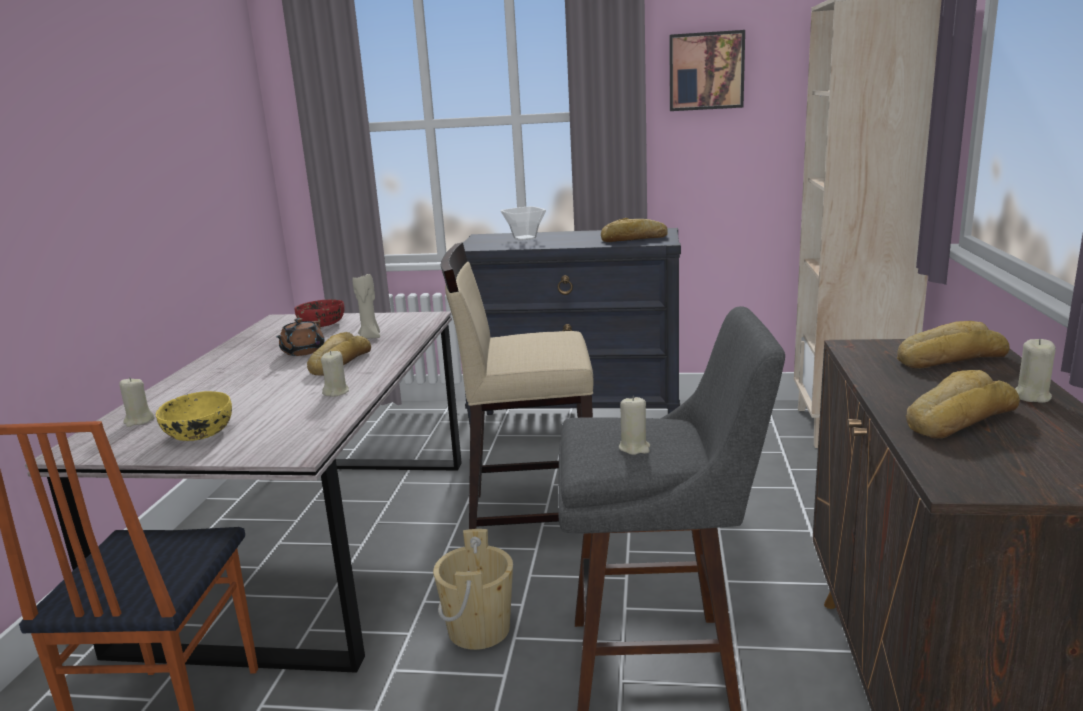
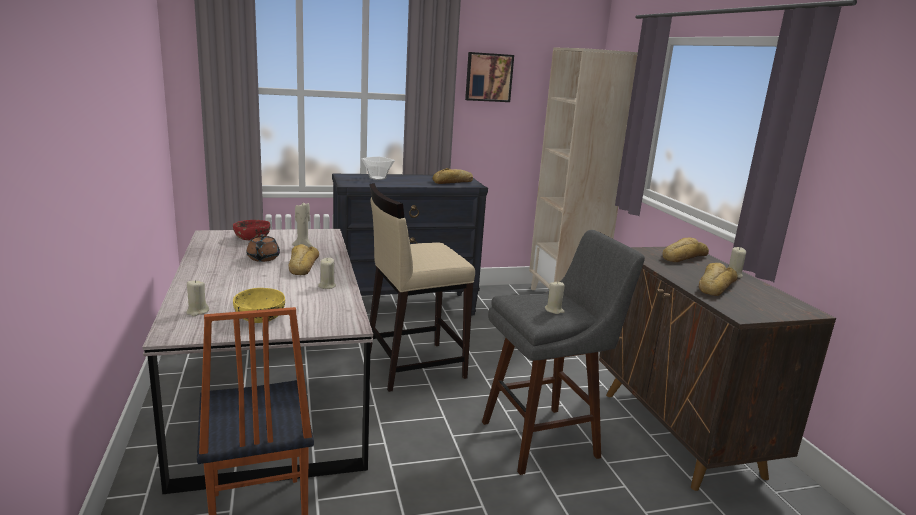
camera: 25 degrees left, 0 degrees up
beige bucket [433,529,513,650] -> none

